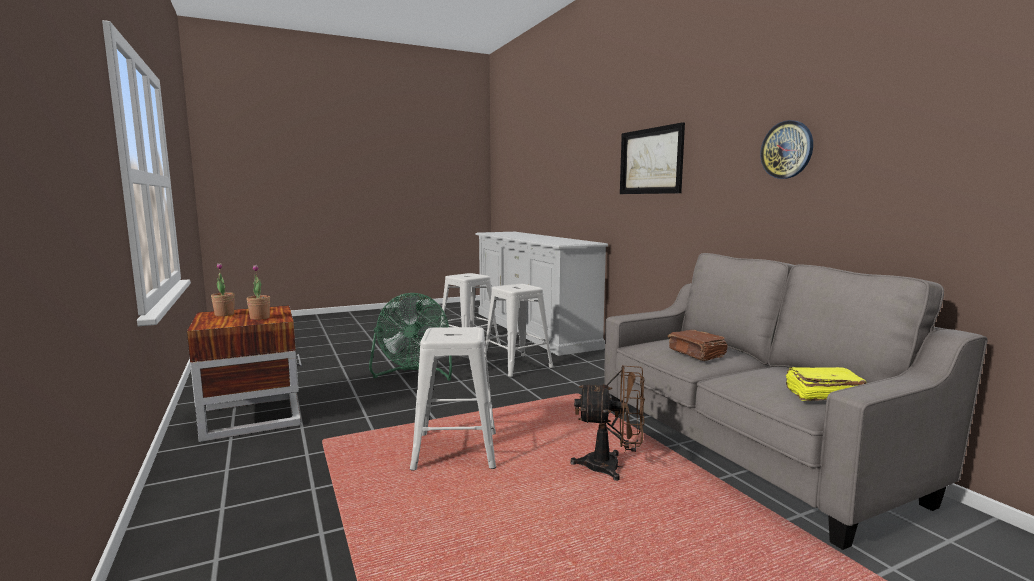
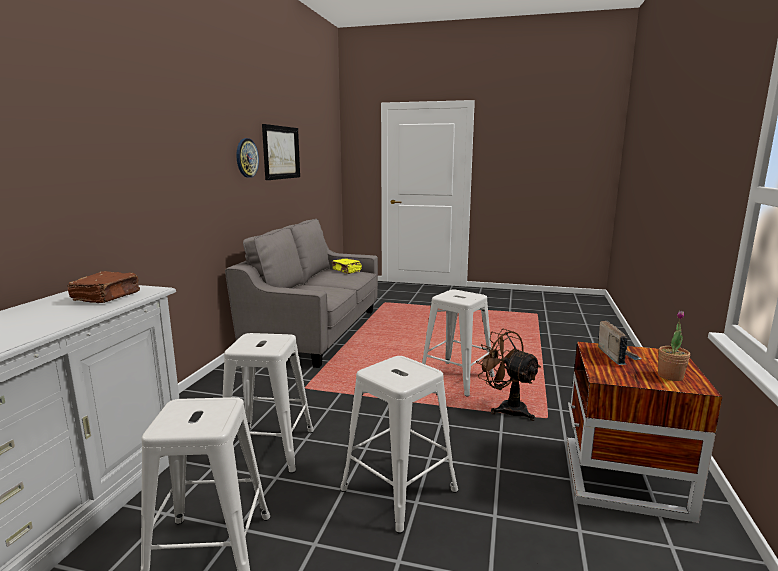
camera: 140 degrees left, 5 degrees up
potted plant [246,265,270,320] -> radio [598,320,641,365]
green fan [369,293,452,381] -> white stool [340,356,458,534]
brown fan [570,365,645,481] -> brown fan moved to [476,329,541,421]
picture [620,122,685,194] -> picture moved to [262,124,300,180]
brown book [668,330,728,361] -> brown book moved to [67,271,140,303]

